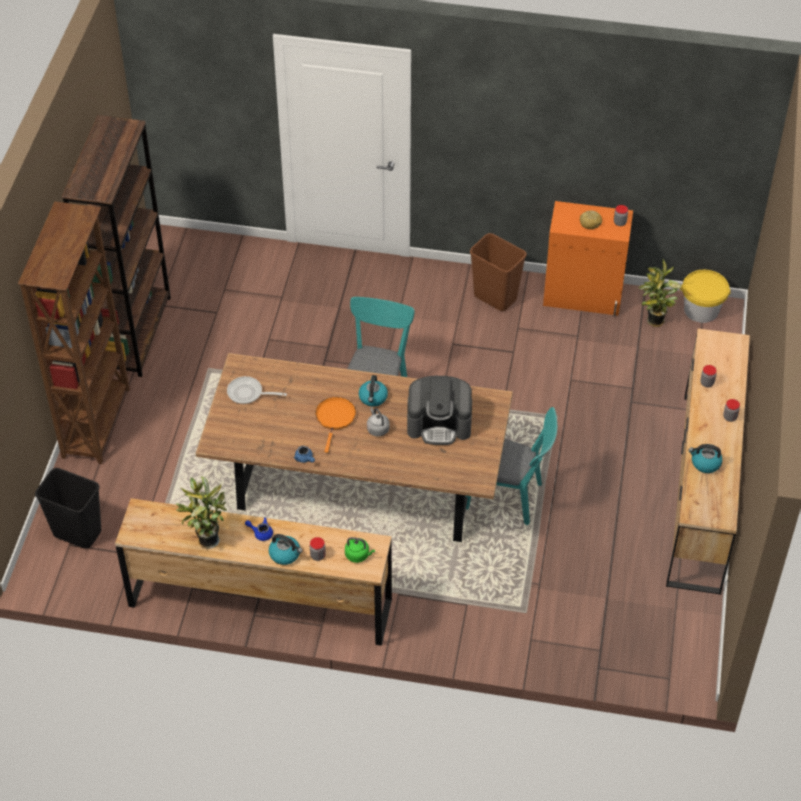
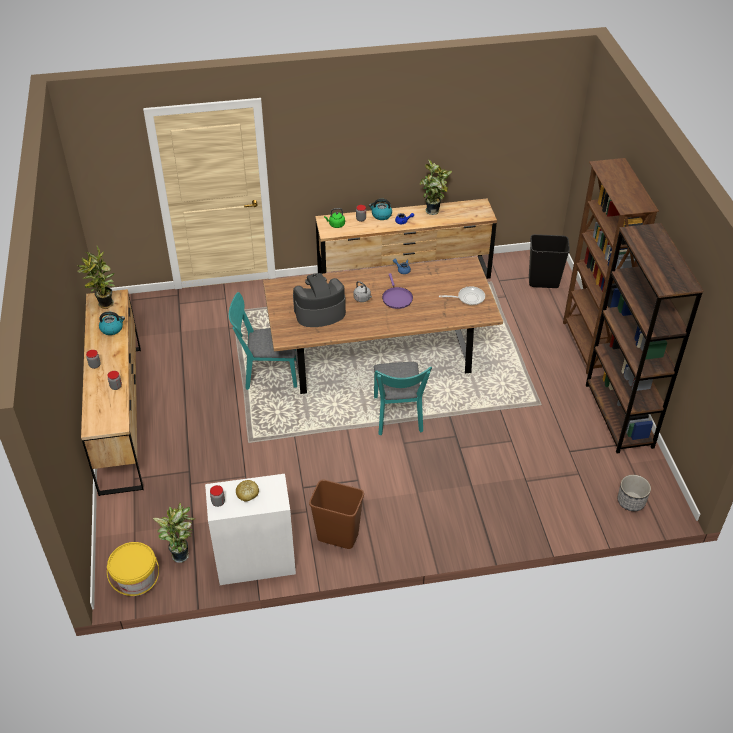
camera: 160 degrees right, 5 degrees down
orange frying pan [315,397,356,453] -> purple frying pan [382,273,413,309]
kettle [359,375,388,407] -> none
orange cabinet [543,201,633,317] -> white cabinet [205,474,296,585]
none -> potted plant [77,246,115,309]
none -> planter [617,475,651,511]

